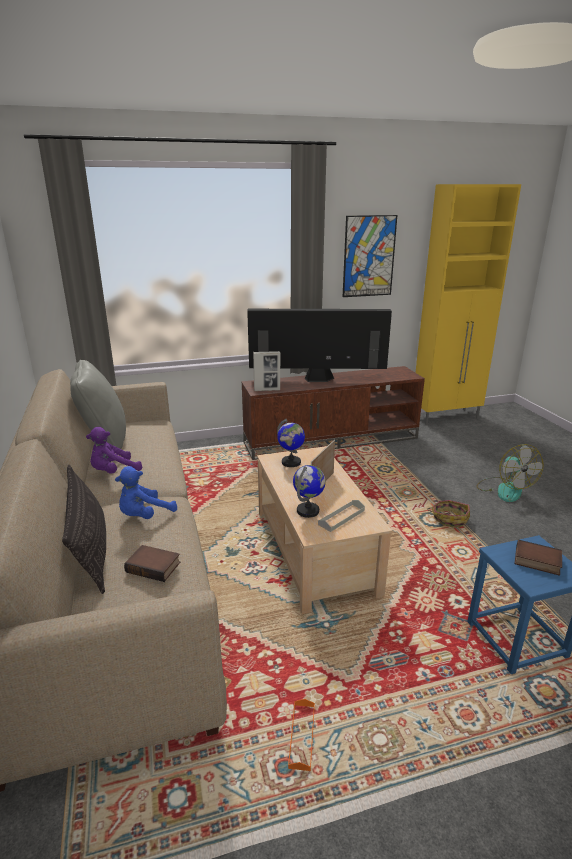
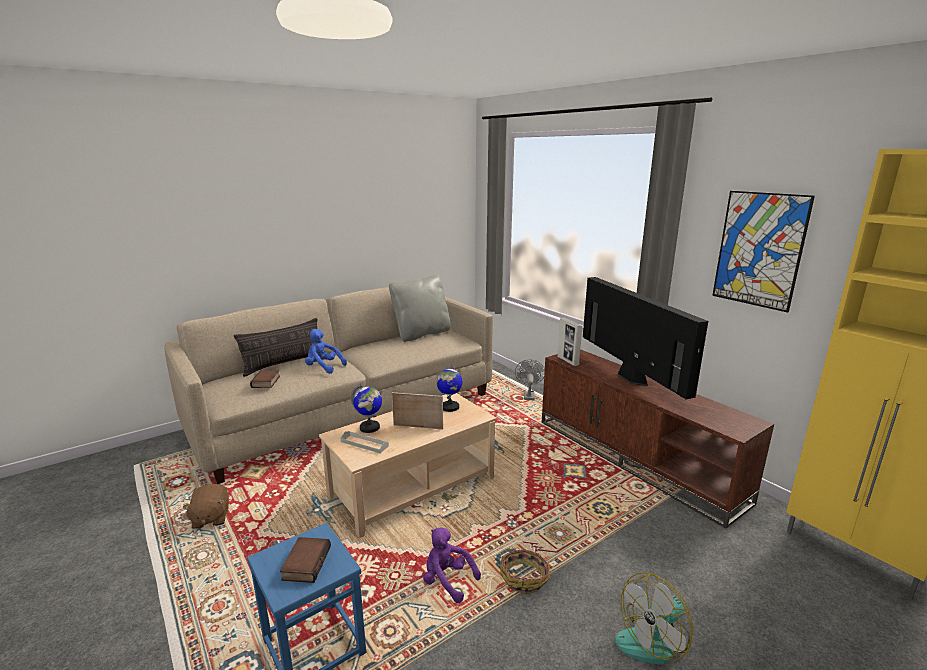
camera: 70 degrees right, 5 degrees down
purple plush toy [86,427,142,474] -> purple plush toy moved to [423,527,481,603]
orange tray [288,699,315,771] -> brown plush toy [183,484,229,529]
none -> grey fan [515,359,545,400]

